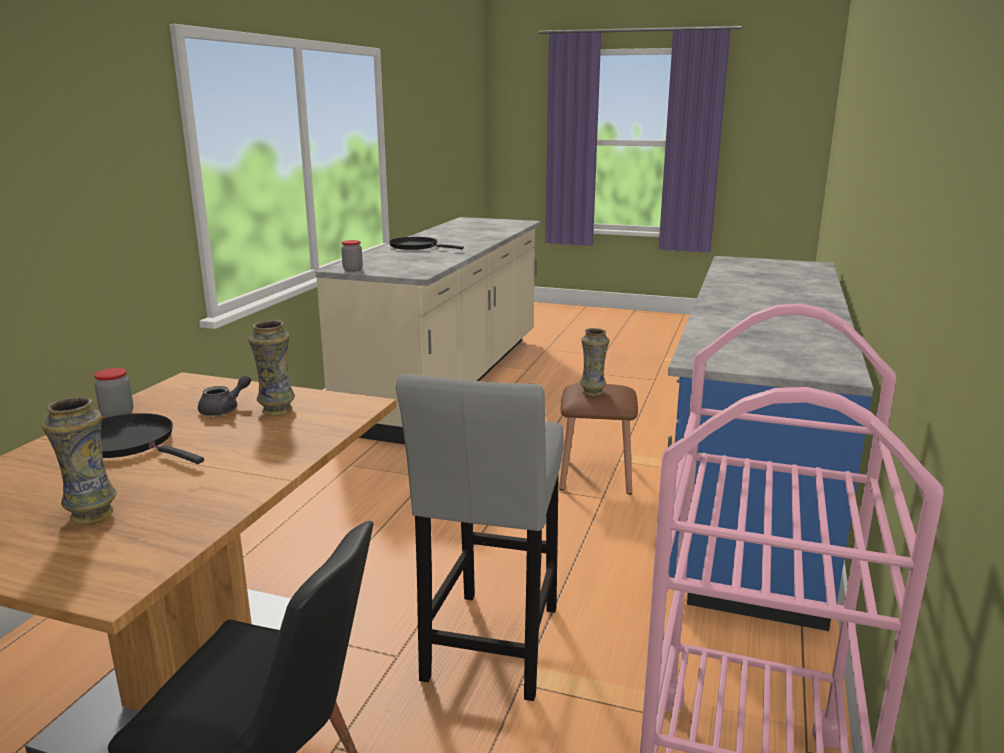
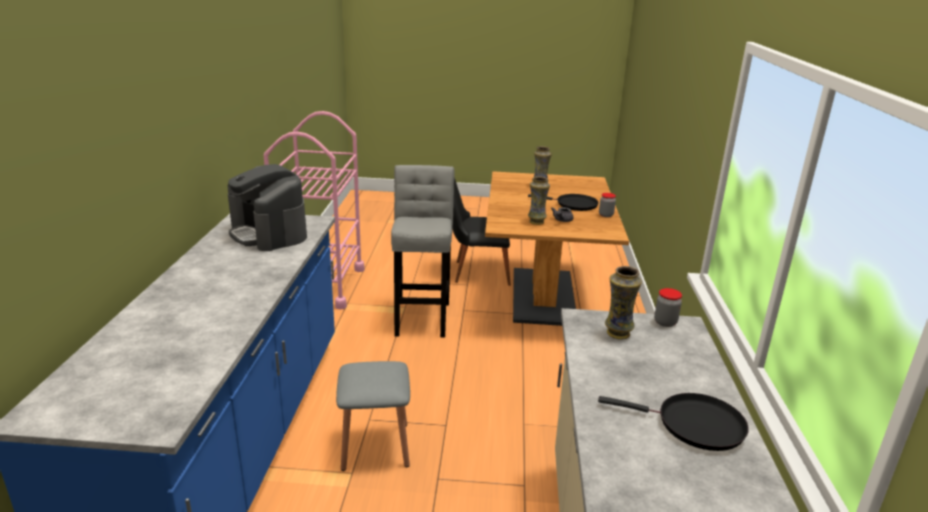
camera: 165 degrees right, 5 degrees up
brown stool [559,383,638,495] -> grey stool [336,361,410,471]
vase [580,328,610,396] -> vase moved to [605,266,642,339]
none -> coffee machine [228,164,307,251]

